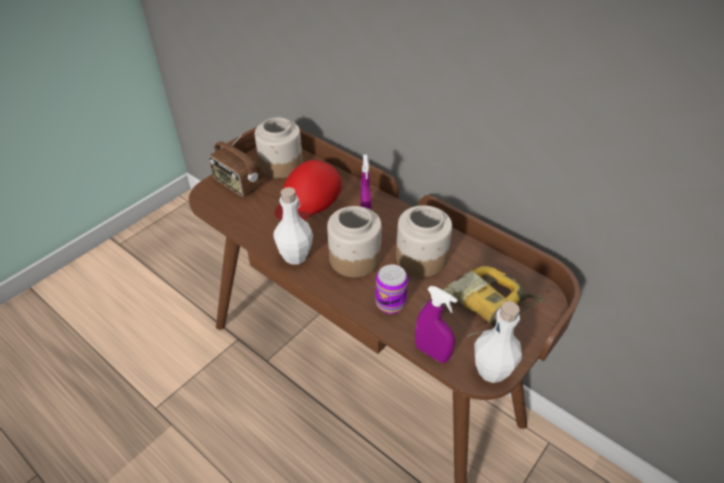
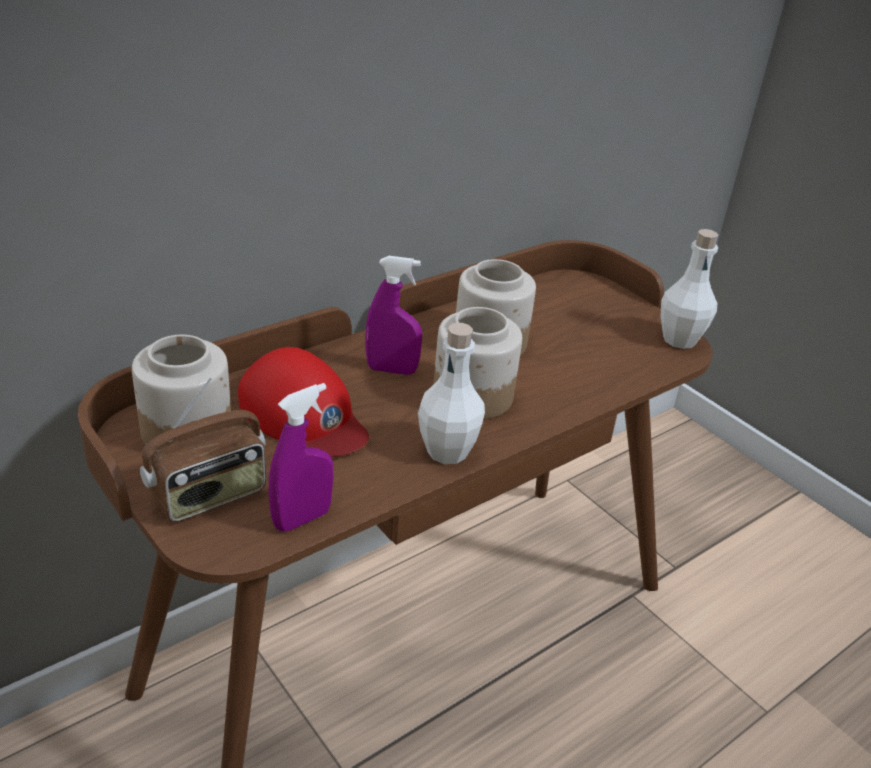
camera: 80 degrees left, 10 degrees down
can [376,264,408,314] -> none
purple spray bottle [415,286,458,363] -> purple spray bottle moved to [269,383,334,532]
power drill [420,266,546,337] -> none

